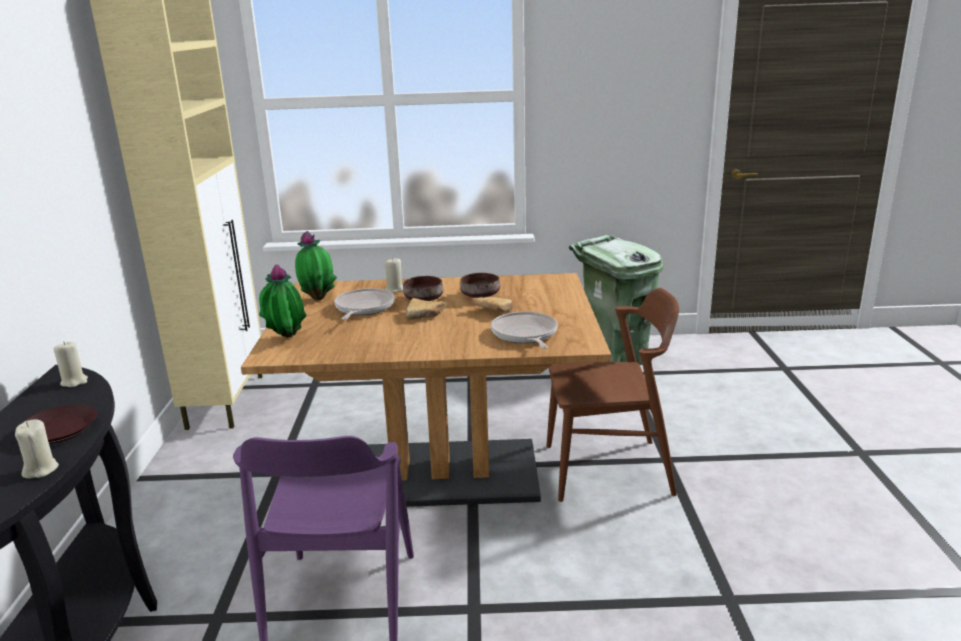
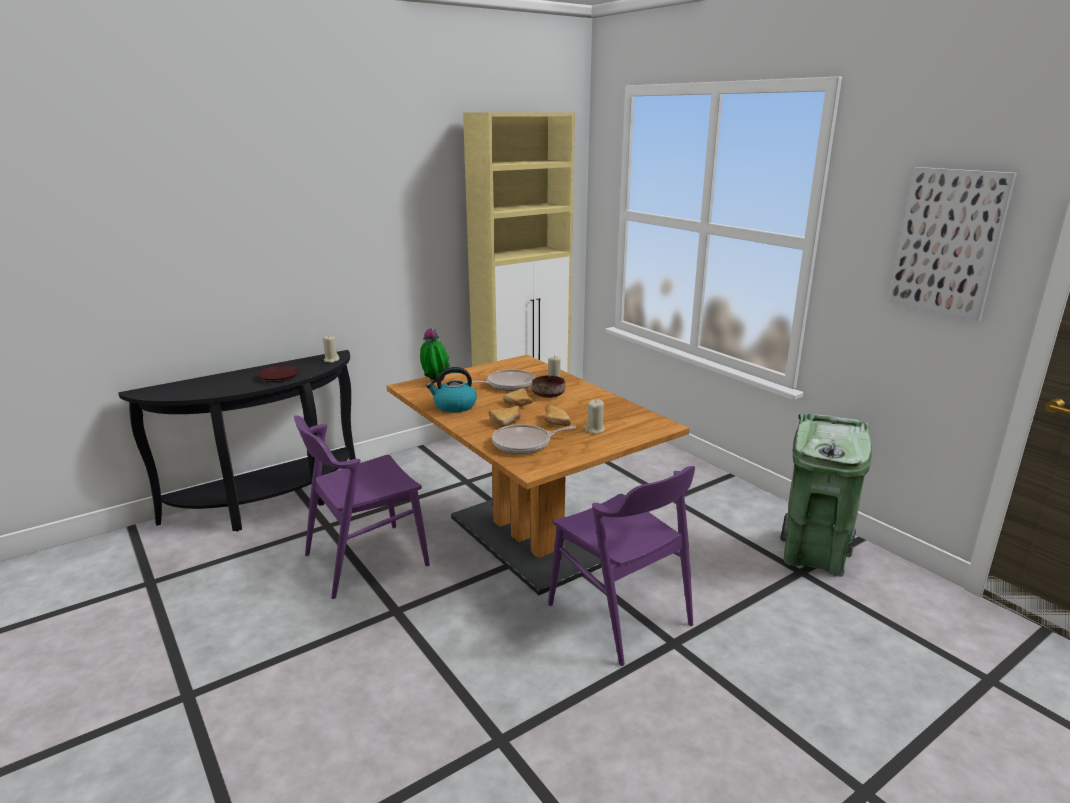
camera: 55 degrees right, 0 degrees up
beige candle [15,419,59,479] -> beige candle moved to [585,399,605,434]
potted plant [295,231,337,300] -> none
brown bowl [460,273,500,298] -> none
frying pan [491,311,558,349] -> frying pan turned 150 degrees counterclockwise [492,424,576,454]
brown chair [546,288,679,502] -> purple chair [548,466,695,666]
none -> kettle [426,367,477,413]
none -> bread [489,406,521,427]
none -> picture [889,167,1017,321]

